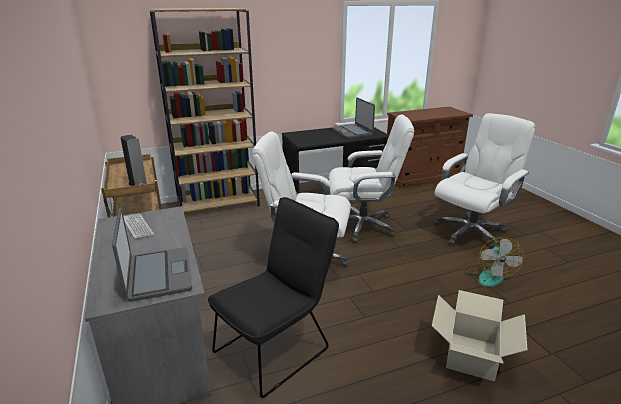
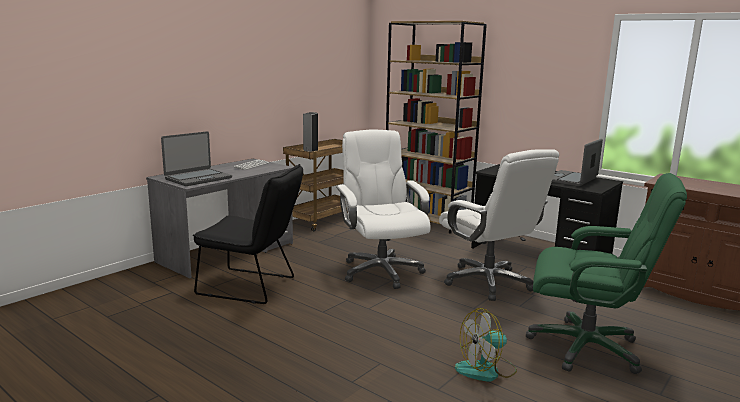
camera: 60 degrees right, 10 degrees down
cardboard box [432,290,528,382] -> none
white office chair [435,113,535,248] -> green office chair [526,173,687,374]

